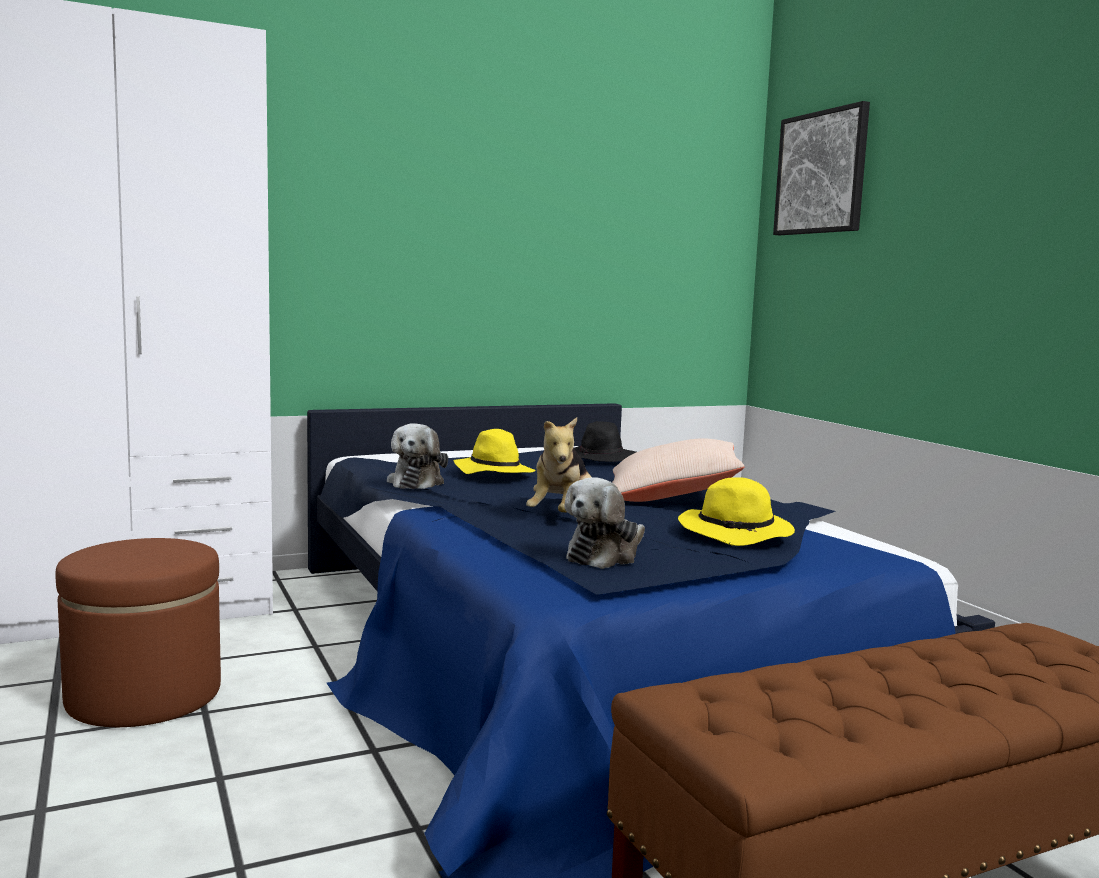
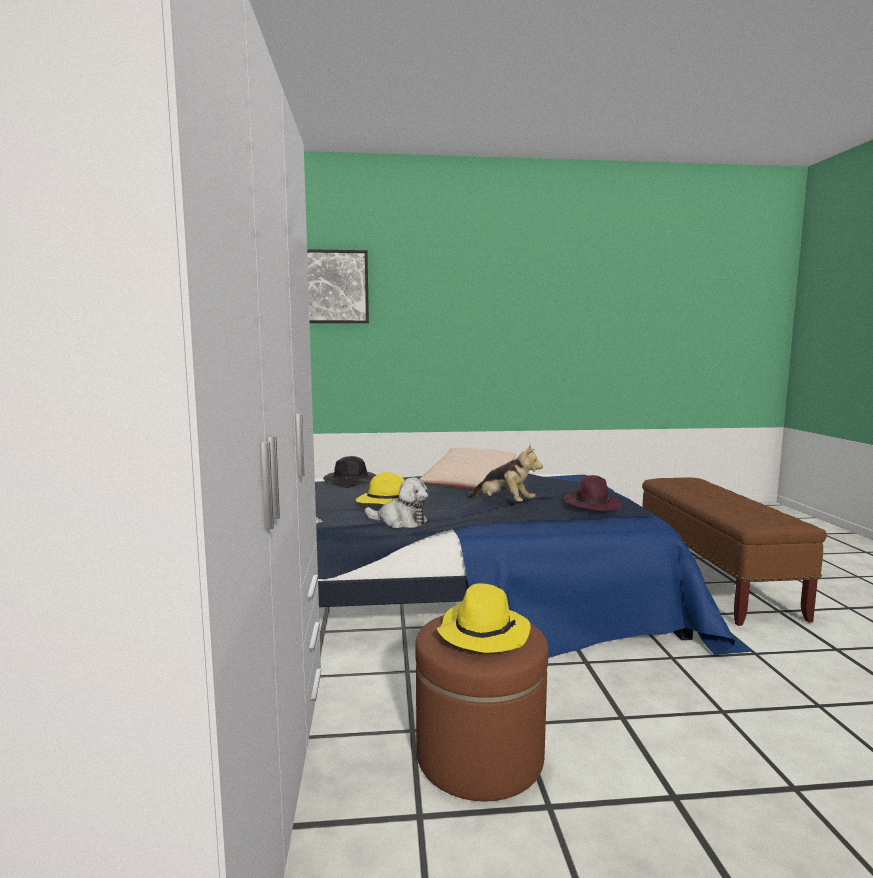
camera: 70 degrees left, 0 degrees up
plush toy [564,477,645,569] -> purple hat [564,475,621,511]
yellow hat [678,477,795,546] -> yellow hat moved to [437,583,530,653]

